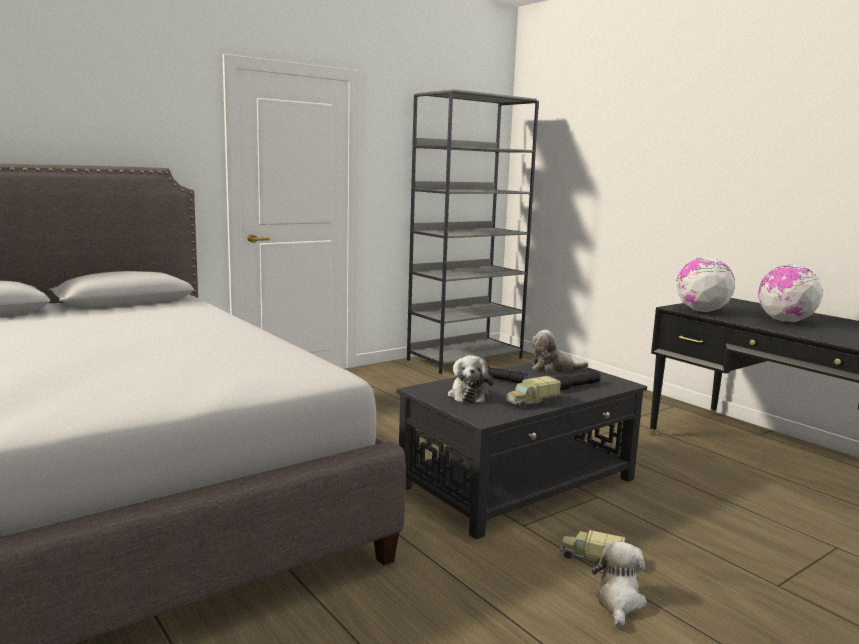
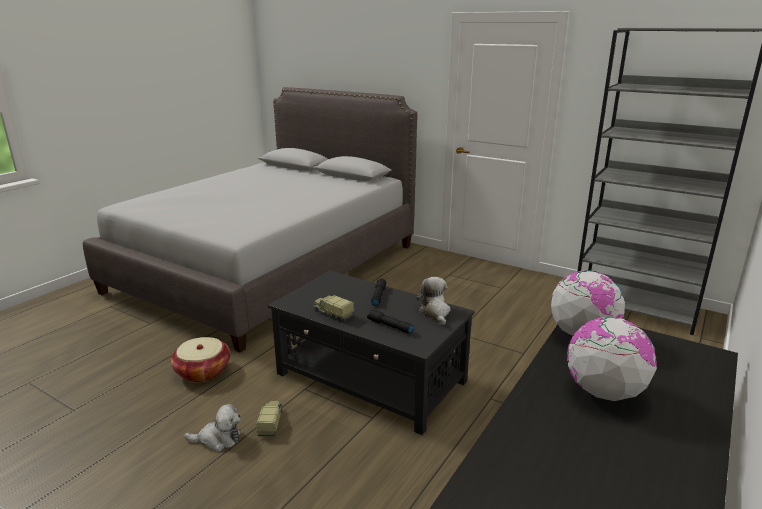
camera: 70 degrees right, 10 degrees up
plush toy [448,355,493,403] -> none
none -> basket [171,337,230,383]

